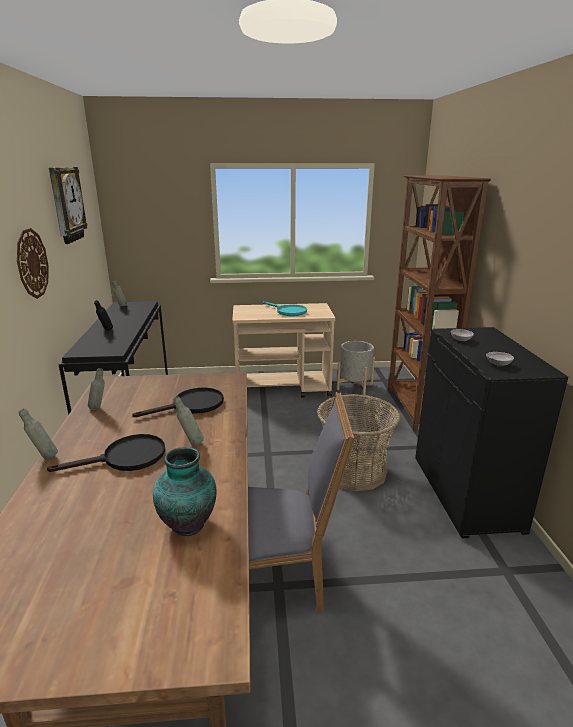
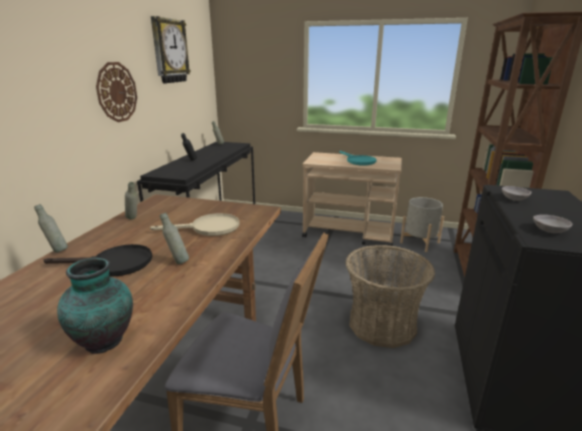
camera: 20 degrees right, 0 degrees up
black frying pan [132,388,224,417] -> beige frying pan [150,213,240,236]

